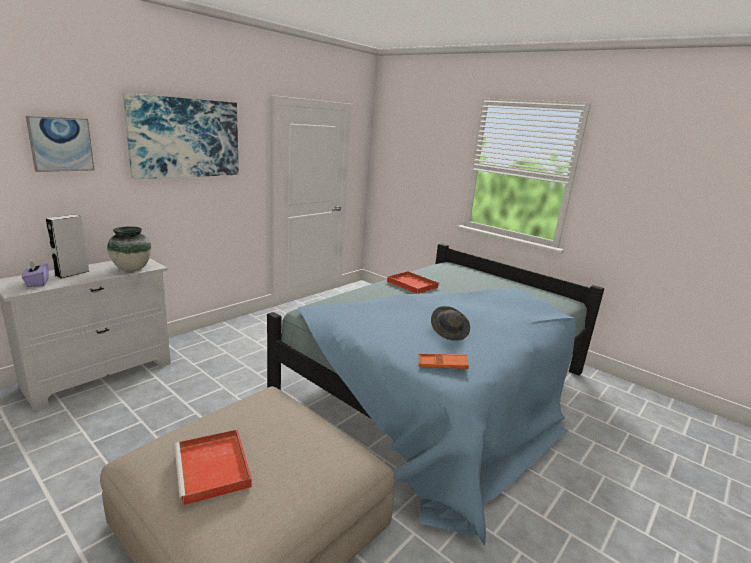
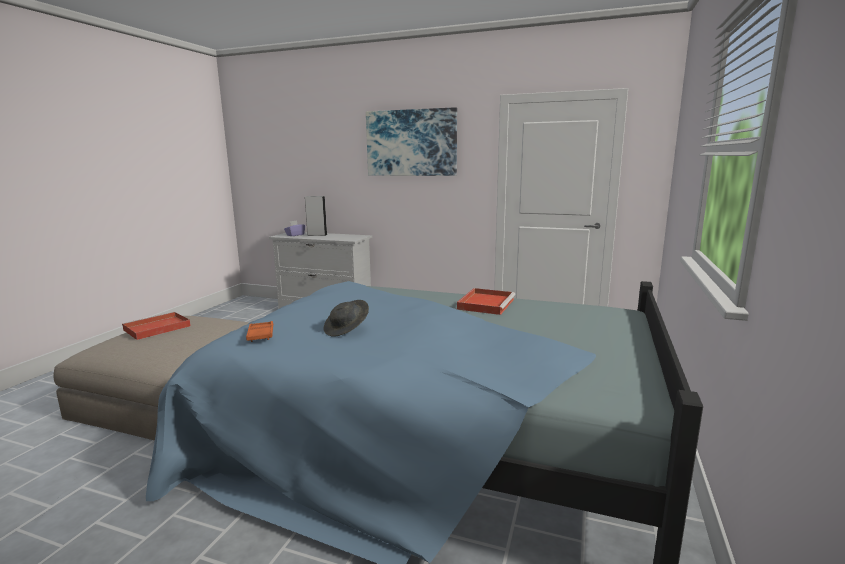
camera: 70 degrees right, 5 degrees down
picture [26,116,95,172] -> none
vase [107,226,152,271] -> none

